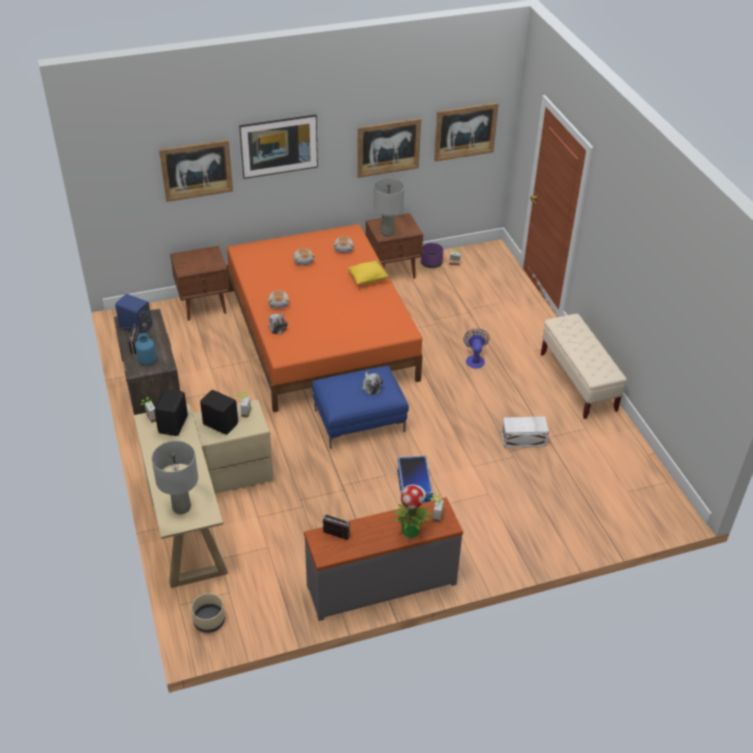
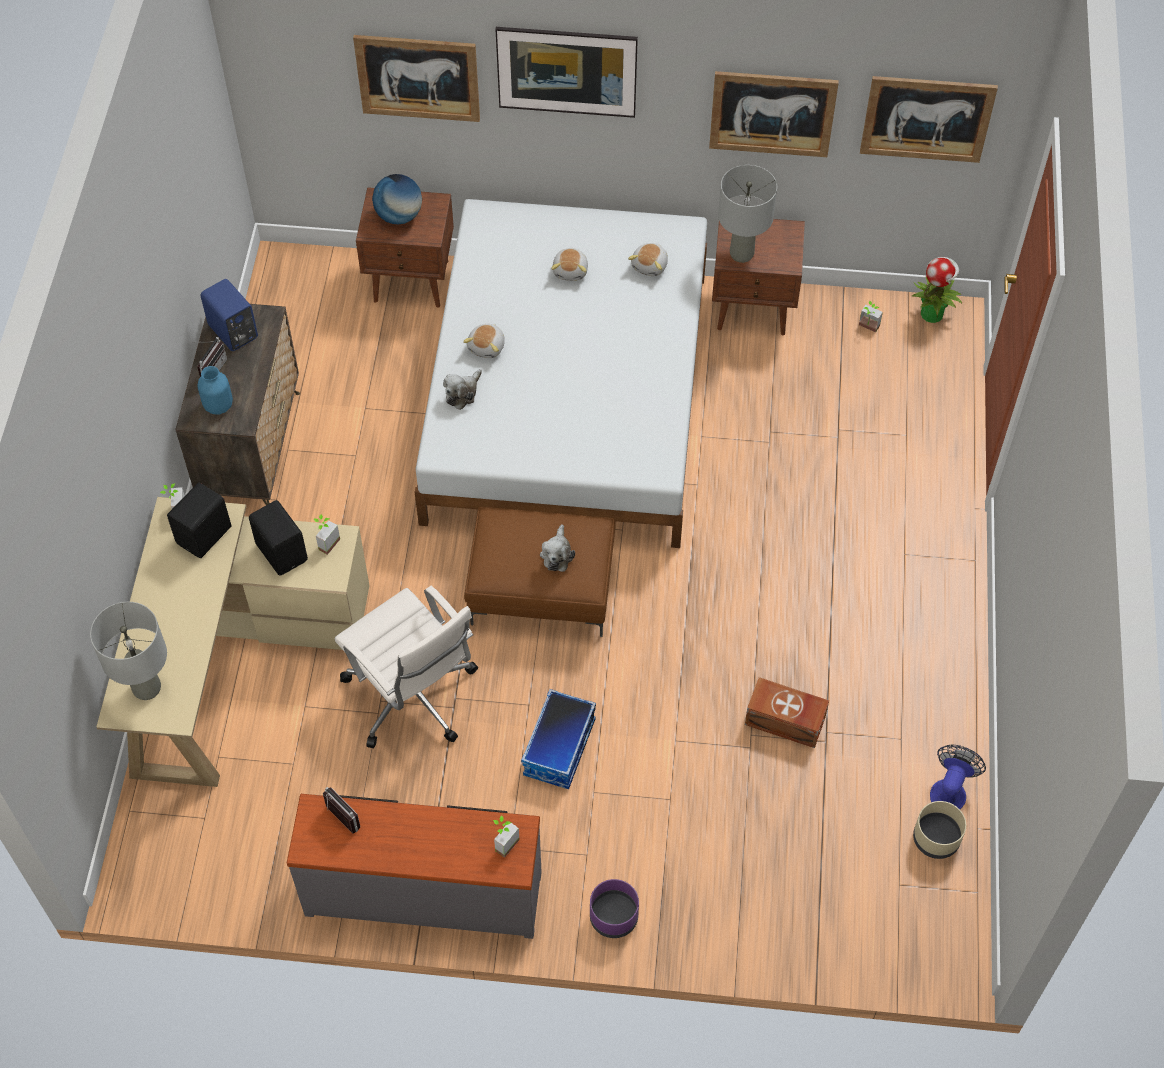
camera: 25 degrees right, 15 degrees up
beige planter [191,593,225,633] -> beige planter moved to [913,801,966,859]
orange bed [226,224,423,412] -> white bed [415,199,707,548]
blue ottoman [312,366,409,449] -> brown ottoman [464,507,616,637]
yellow pillow [347,260,389,285] -> none
potted plant [394,485,433,538] -> potted plant moved to [912,257,962,323]
purple planter [421,243,443,268] -> purple planter moved to [590,879,639,938]
fan [463,329,489,369] -> fan moved to [930,745,986,809]
white storage box [501,416,549,448] -> brown storage box [745,677,829,748]
beige bench [541,314,627,419] -> none
none -> white office chair [334,586,478,748]
none -> globe [372,174,422,224]

